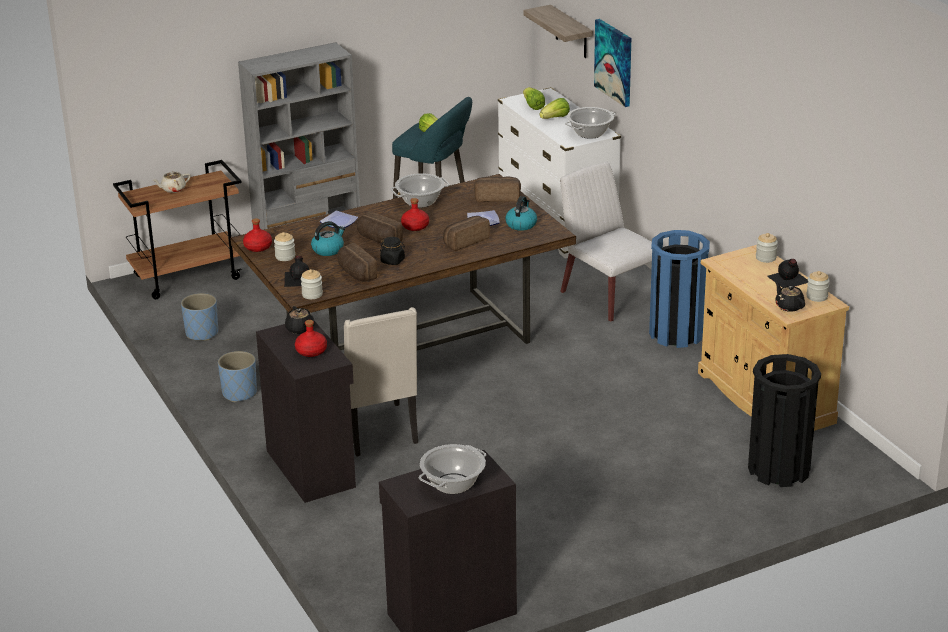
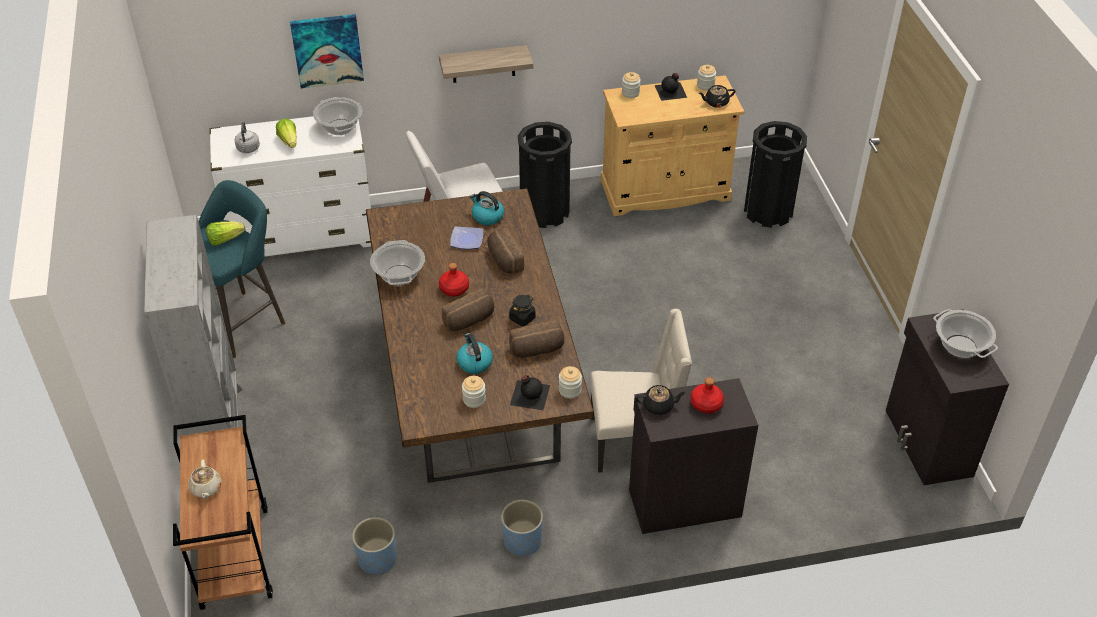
camera: 75 degrees left, 15 degrees up
red bottle [243,218,272,252] -> none
plate [320,211,358,228] -> none
bread [474,177,521,202] -> none
shelf [523,5,593,58] -> shelf moved to [439,45,533,83]
lettuce [523,87,545,110] -> grey kettle [235,122,260,153]
blue trash can [649,230,710,348] -> black trash can [518,122,572,228]

